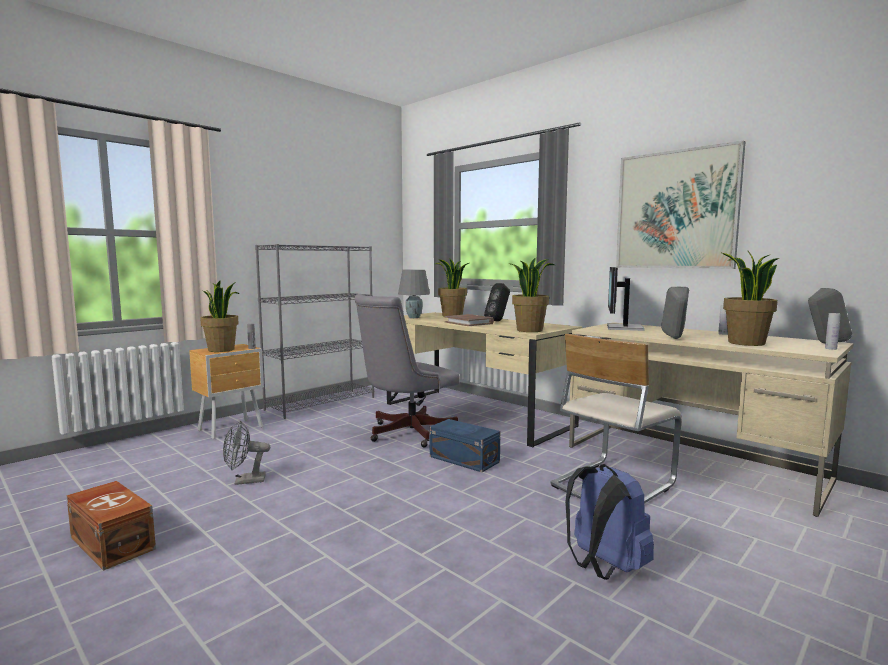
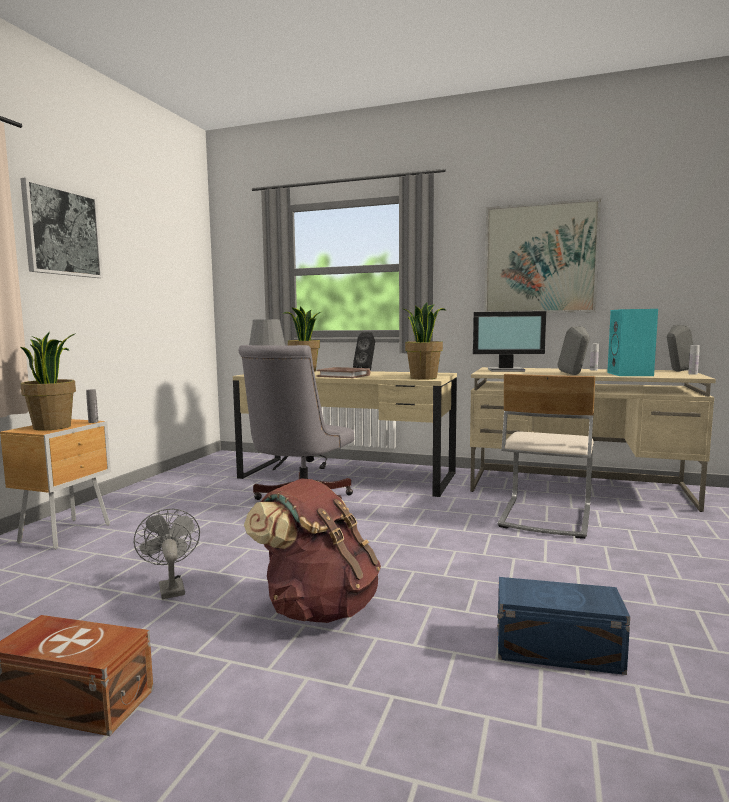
camera: 25 degrees left, 0 degrees up
grey fan [223,421,270,485] -> grey fan turned 105 degrees clockwise [134,509,200,599]
grey bookcase [255,244,374,419] -> none
blue storage box [430,419,500,472] -> blue storage box moved to [497,577,630,675]
blue backpack [565,464,654,580] -> none
monitor [607,267,645,331] -> monitor turned 75 degrees counterclockwise [473,311,546,372]
potted plant [722,251,779,346] -> turquoise speaker [607,309,658,376]
none -> picture [20,177,103,278]
none -> brown backpack [244,478,381,623]

